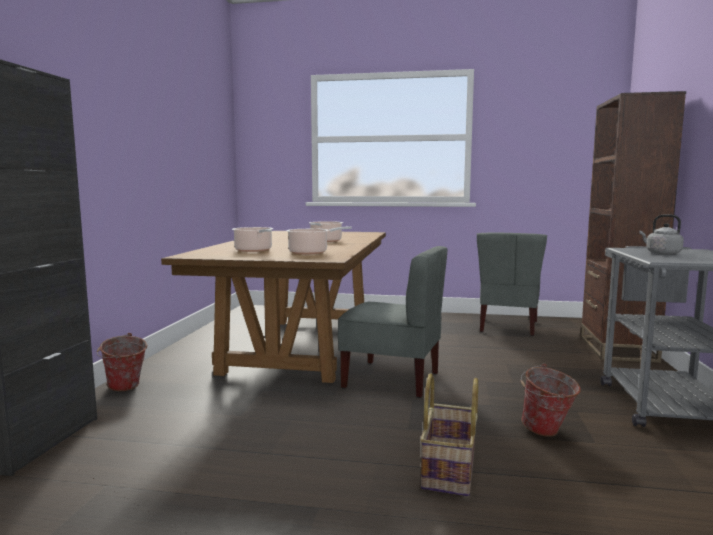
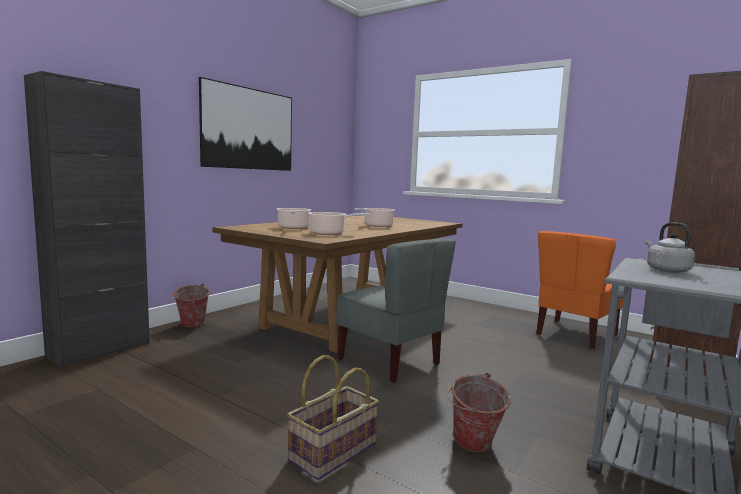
camera: 25 degrees right, 0 degrees up
grey chair [477,233,547,336] -> orange chair [536,231,624,349]
none -> picture [199,77,292,171]

